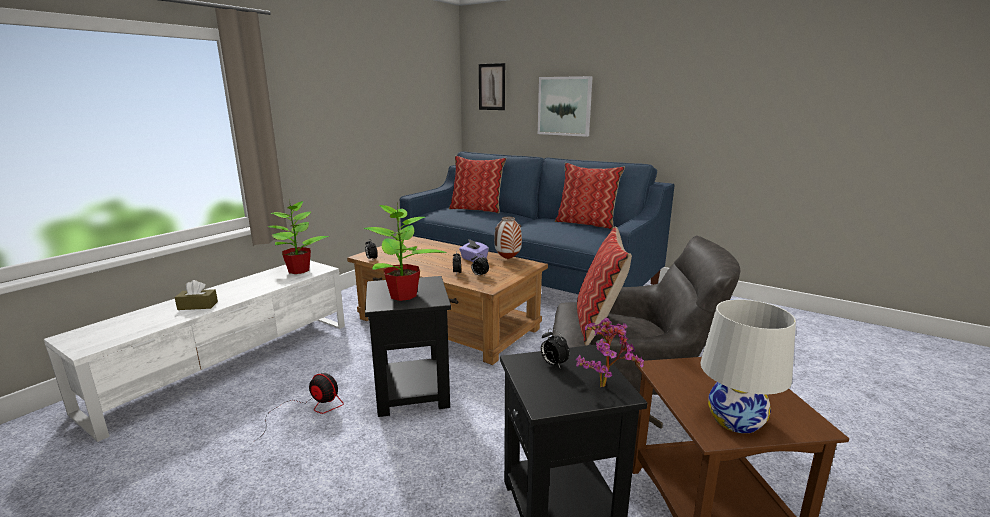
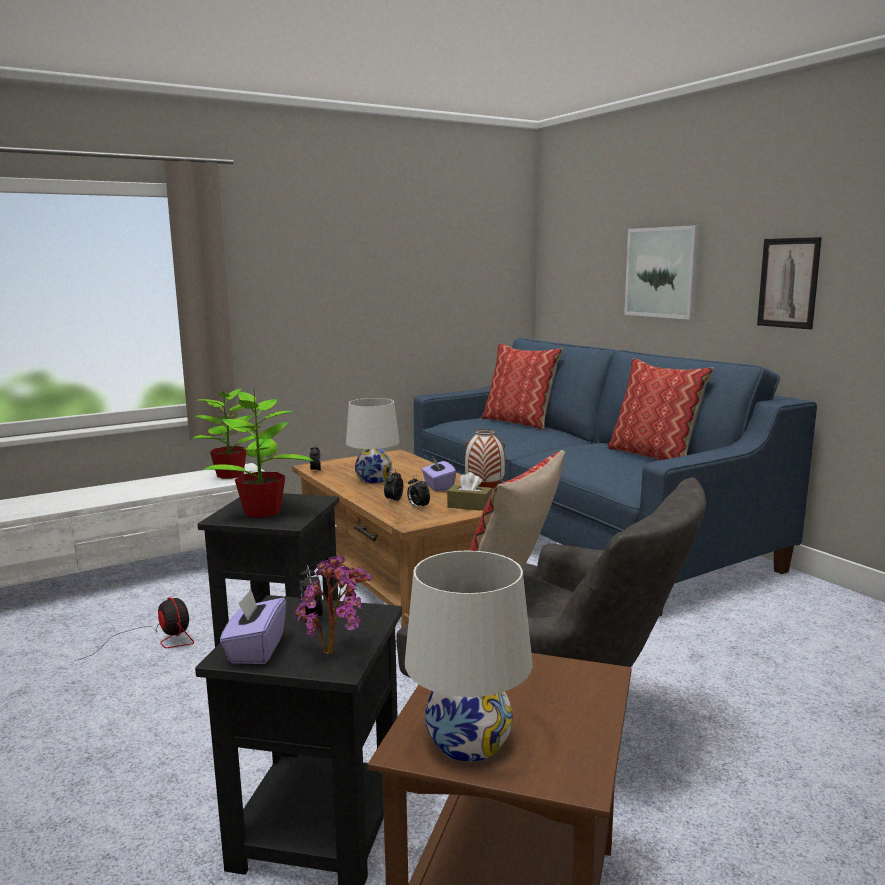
camera: 25 degrees right, 5 degrees down
brown tissue box [175,280,218,310] -> brown tissue box moved to [447,472,492,511]
picture [479,63,505,110] -> picture moved to [757,237,822,329]
none -> purple tissue box [220,589,286,664]
none -> white table lamp [346,398,400,483]

